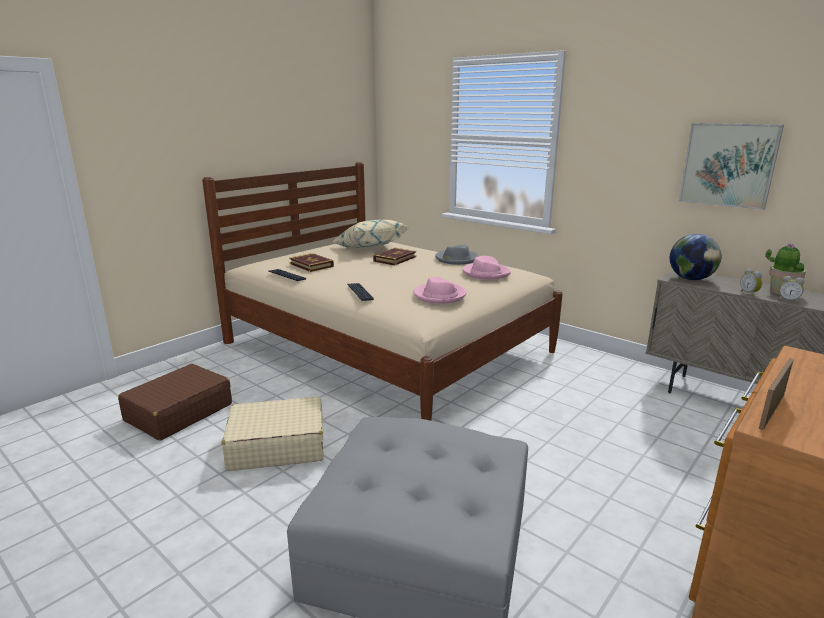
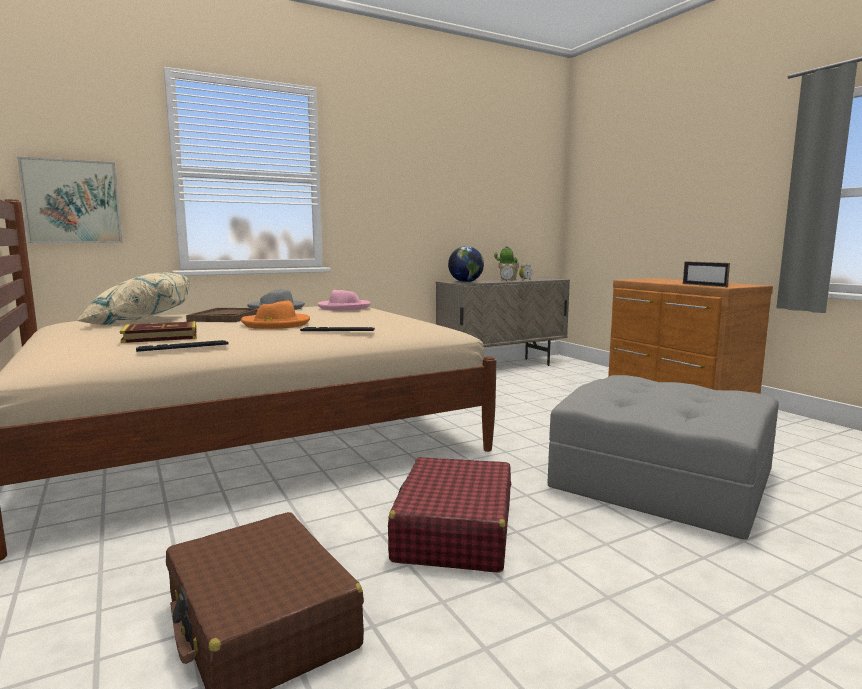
camera: 70 degrees left, 10 degrees down
beige suitcase [222,396,323,471] -> red suitcase [388,457,511,573]
book [373,248,416,265] -> brown tray [186,308,258,322]
pink hat [413,277,467,304] -> none
picture [679,123,784,210] -> picture moved to [17,157,123,243]
none -> orange hat [241,301,310,329]

